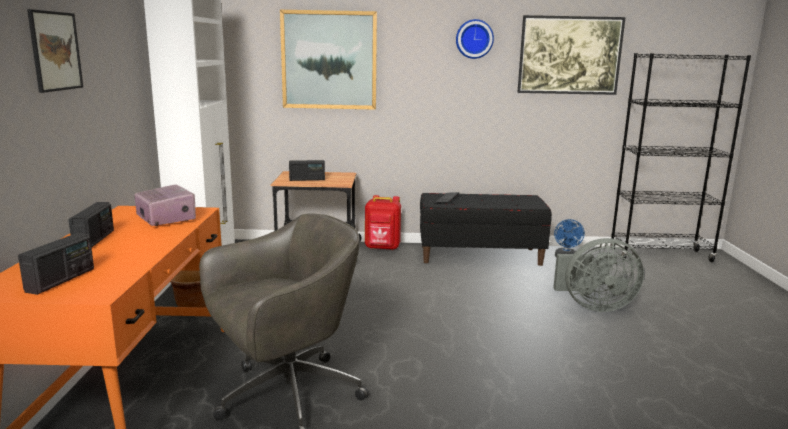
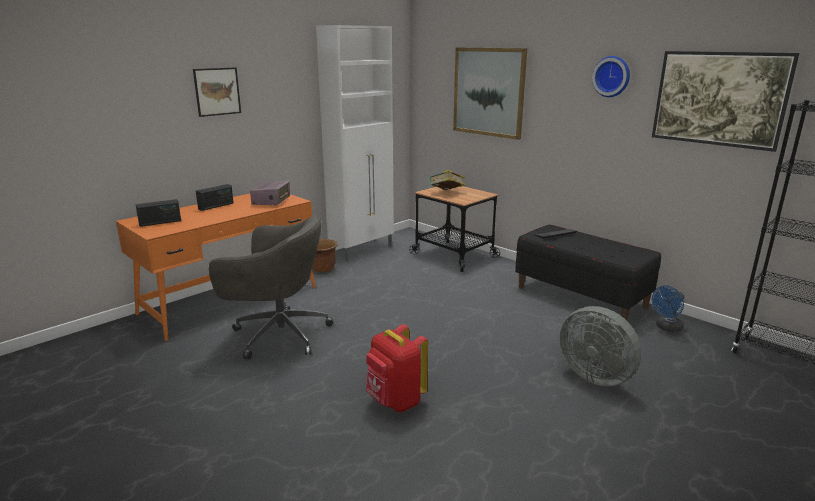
camera: 45 degrees right, 5 degrees up
radio [289,160,325,181] -> book [429,170,466,190]
red backpack [365,195,401,250] -> red backpack moved to [366,324,428,412]

